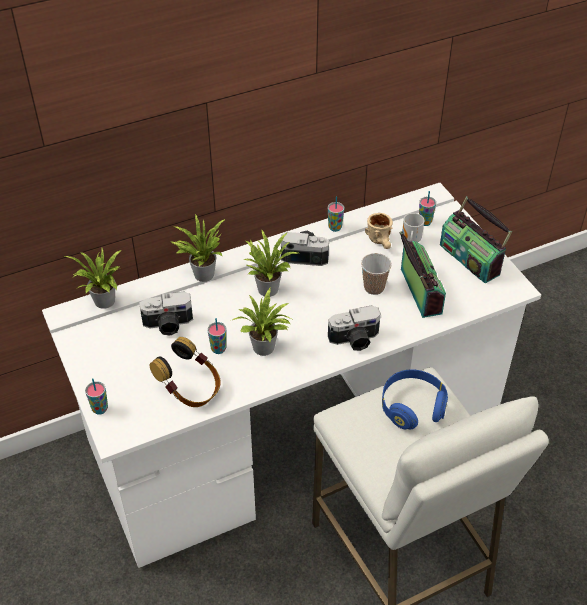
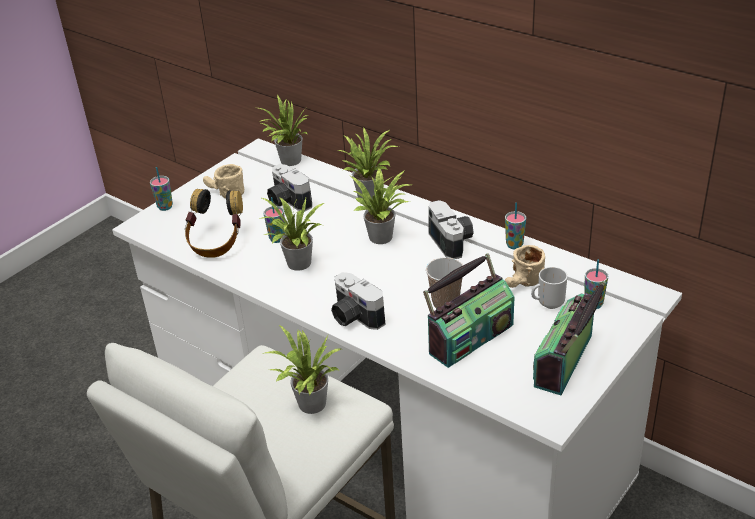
camera: 65 degrees right, 10 degrees down
blue headphones [382,369,448,429] -> potted plant [265,325,341,414]
none -> beige mug [203,164,244,199]

